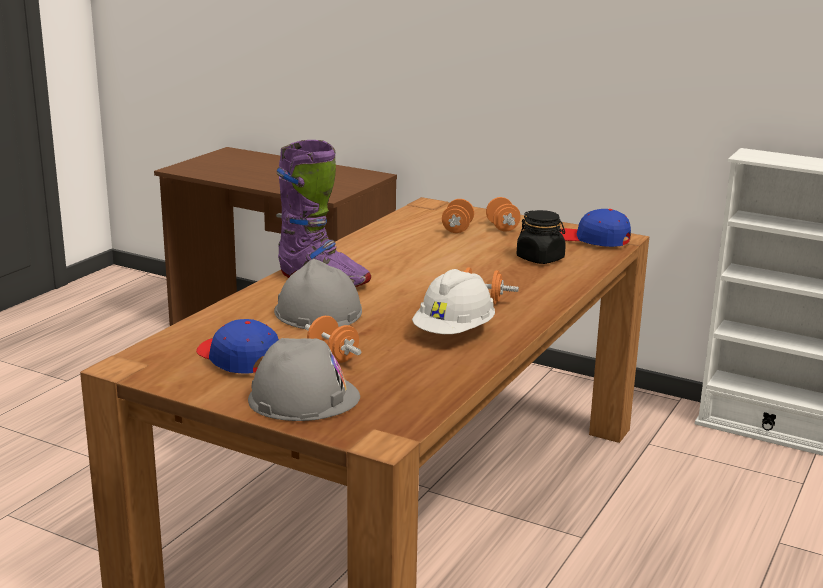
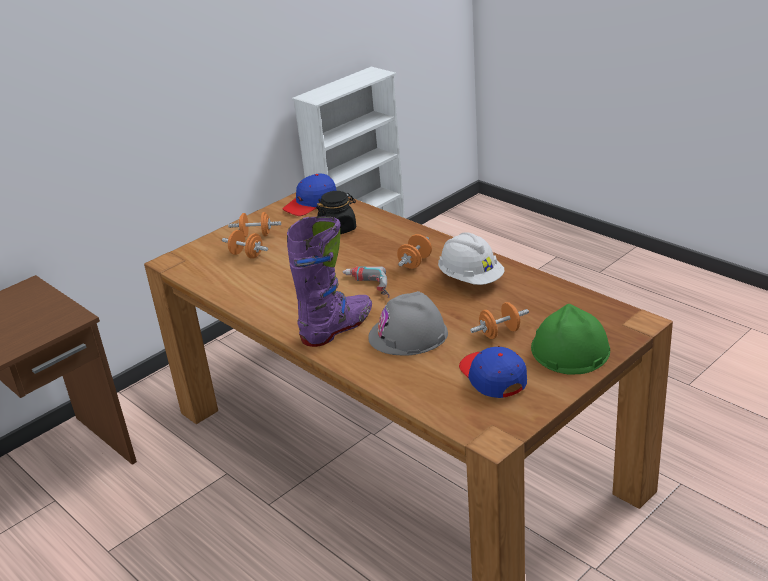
camera: 70 degrees left, 10 degrees up
blue cap [196,319,279,374] -> blue cap turned 90 degrees clockwise [459,346,527,398]
grey hard hat [248,338,360,421] -> green hard hat [531,304,610,375]
none -> power drill [343,266,390,298]

